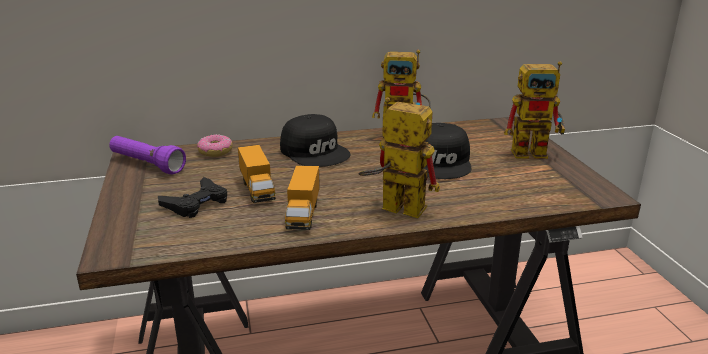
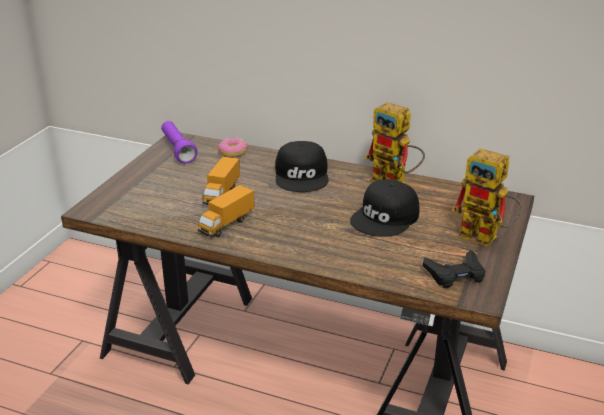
camera: 35 degrees right, 5 degrees up
black game controller [158,177,227,218] -> black game controller moved to [423,250,485,288]
toy robot [358,97,440,218] -> none

